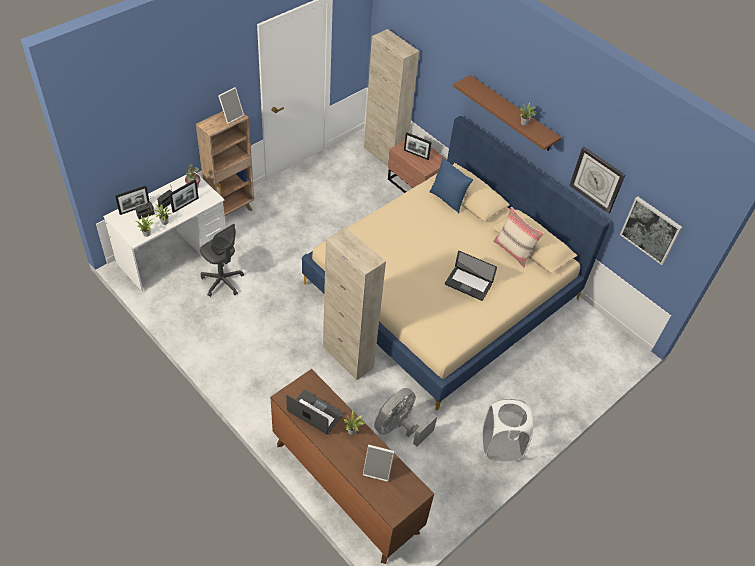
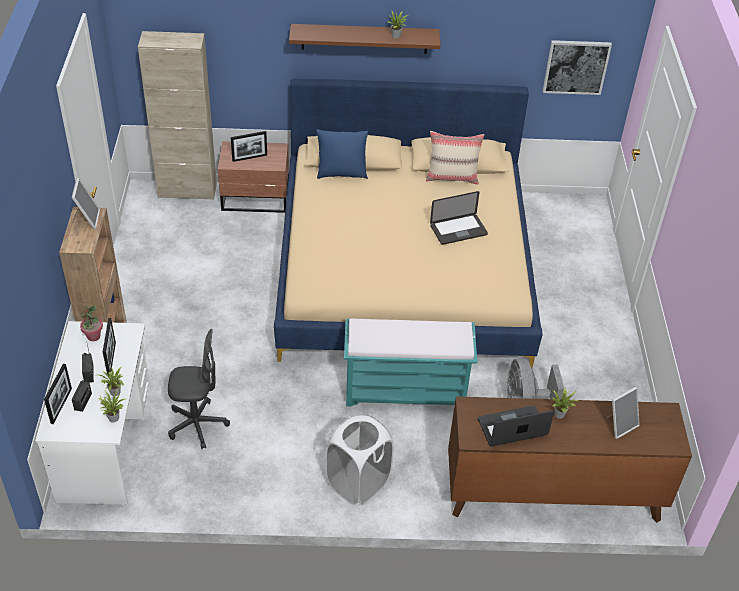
camera: 45 degrees left, 5 degrees down
beige cabinet [323,227,386,380] -> turquoise bench [344,319,477,406]
white laundry basket [482,398,533,461] -> white laundry basket moved to [325,414,394,505]
wall clock [569,147,625,214] -> none

